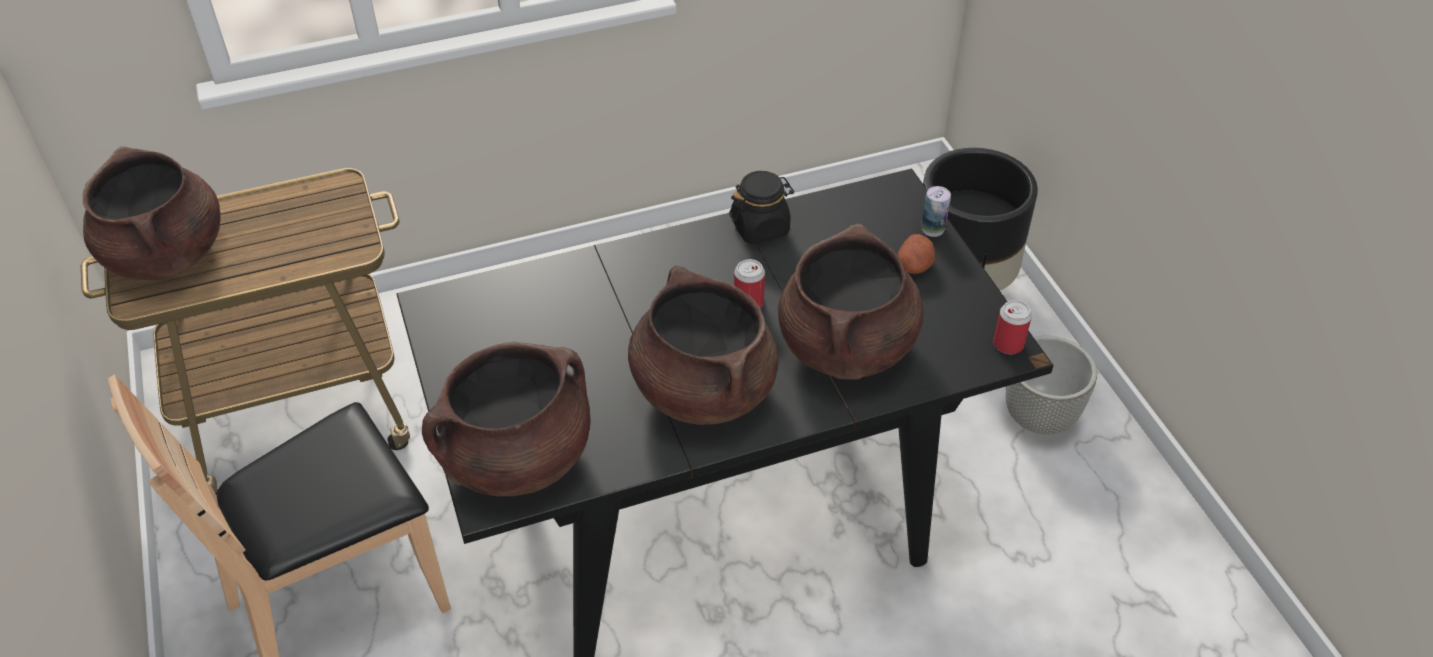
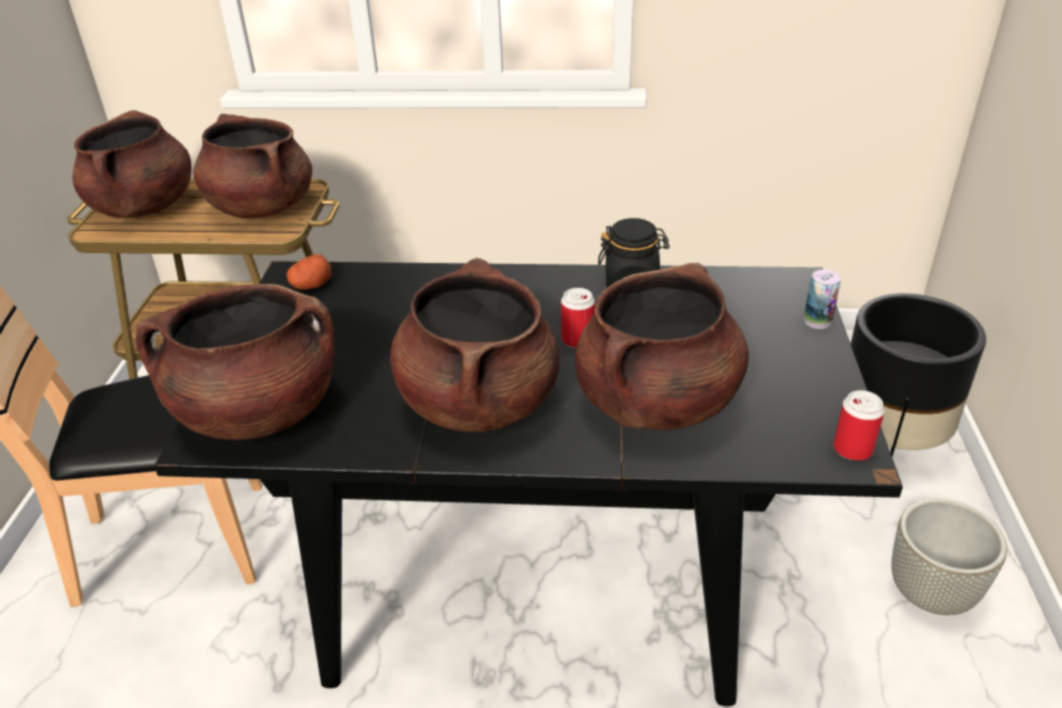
camera: 25 degrees right, 10 degrees down
potato [897,234,935,274] -> potato moved to [286,254,331,290]
none -> brown cooking pot [193,114,312,218]

